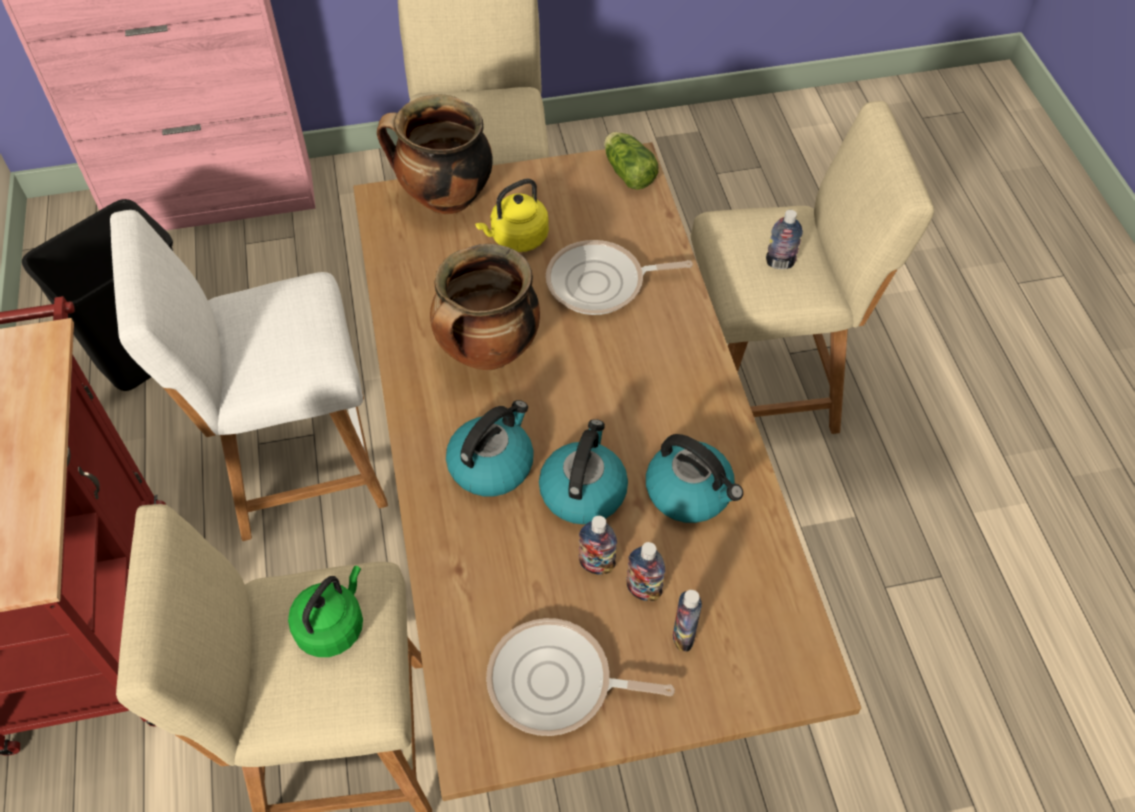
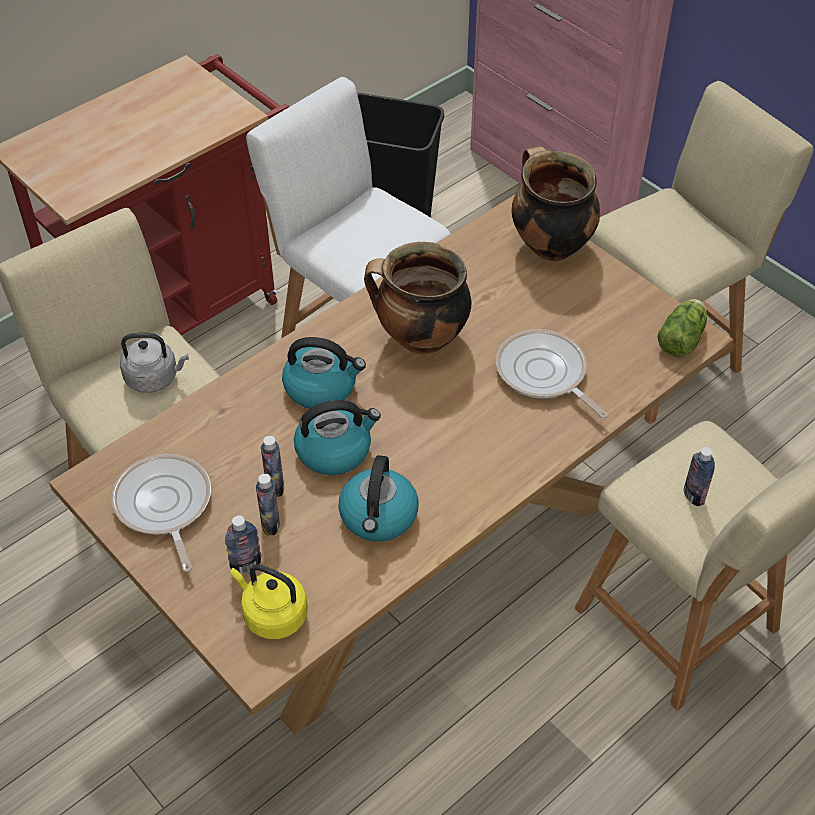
camera: 60 degrees right, 5 degrees down
green kettle [288,566,363,657] -> grey kettle [120,333,189,393]
yellow kettle [475,179,549,252] -> yellow kettle moved to [230,564,308,639]

